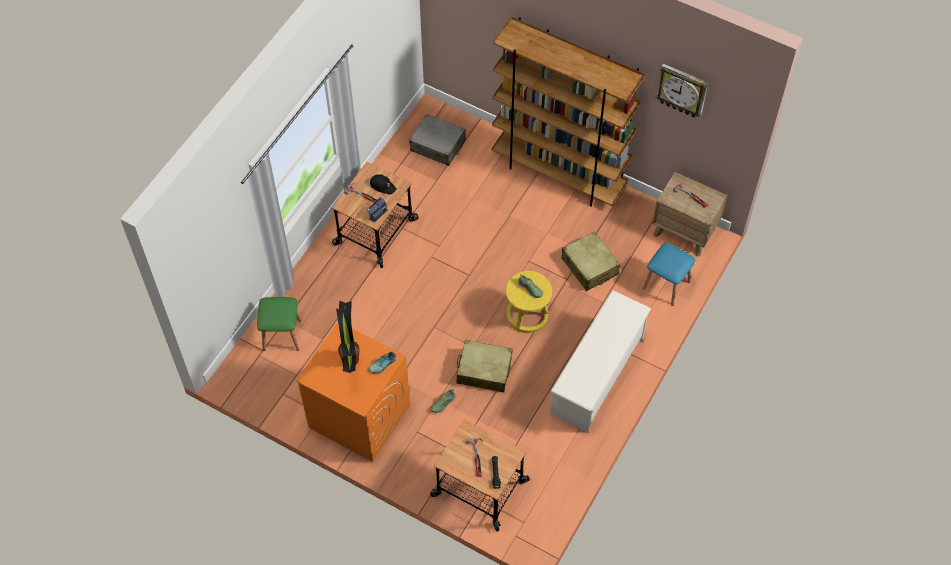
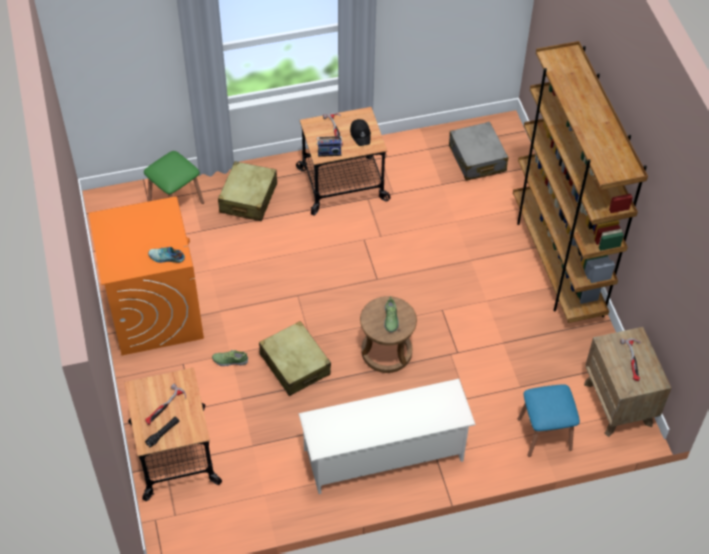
camera: 45 degrees right, 5 degrees down
potted plant [336,301,360,373] -> none
yellow stool [506,271,552,333] -> brown stool [360,296,417,373]
beige suitcase [562,231,620,291] -> beige suitcase moved to [218,161,277,221]
wall clock [656,64,708,118] -> none

